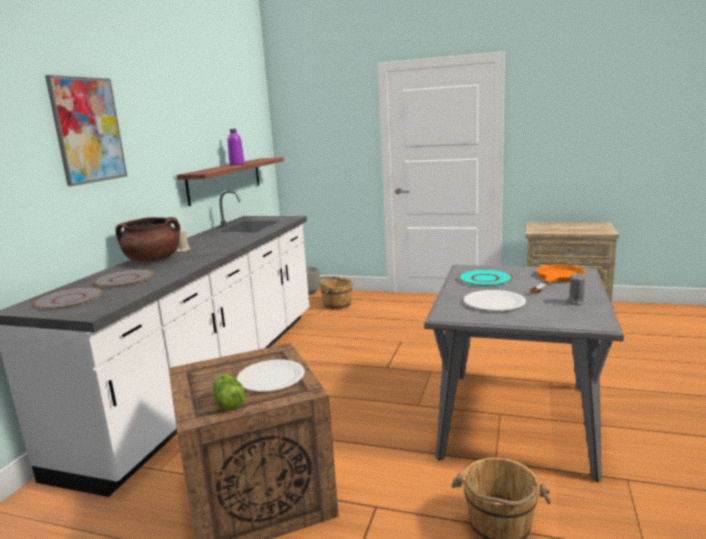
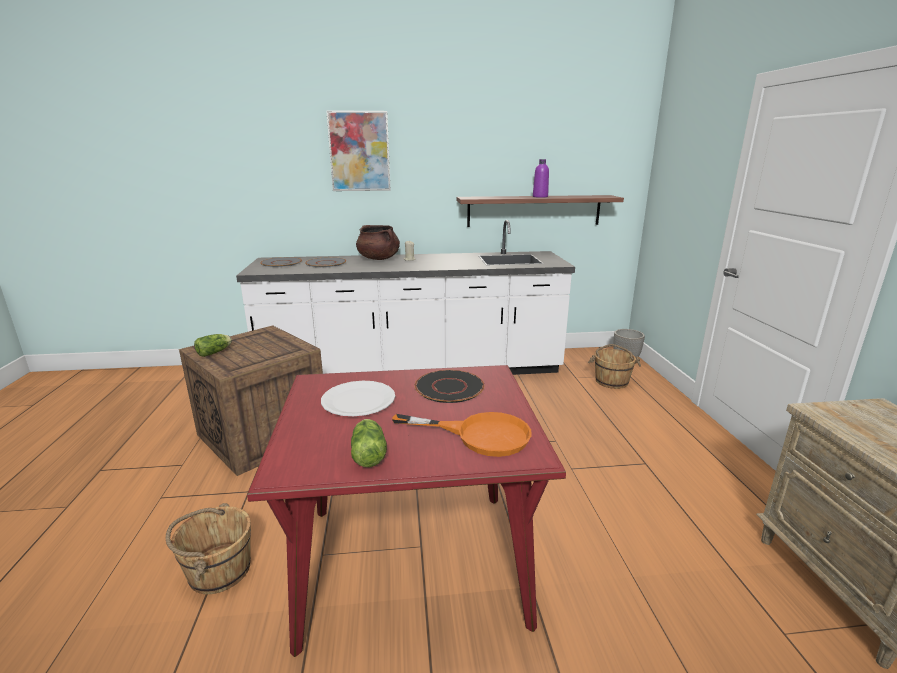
camera: 65 degrees right, 5 degrees up
white plate [237,359,305,392] -> none
grey dining table [424,265,624,482] -> red dining table [247,365,566,657]
turquoise plate [458,269,513,287] -> black plate [415,370,484,403]
grey candle [566,273,586,305] -> lettuce [351,419,387,467]

